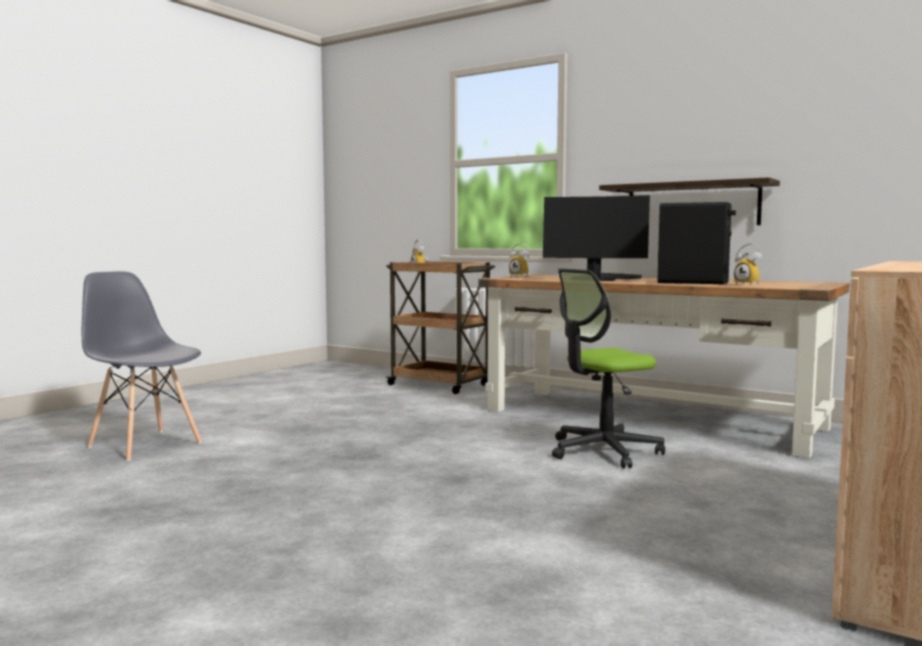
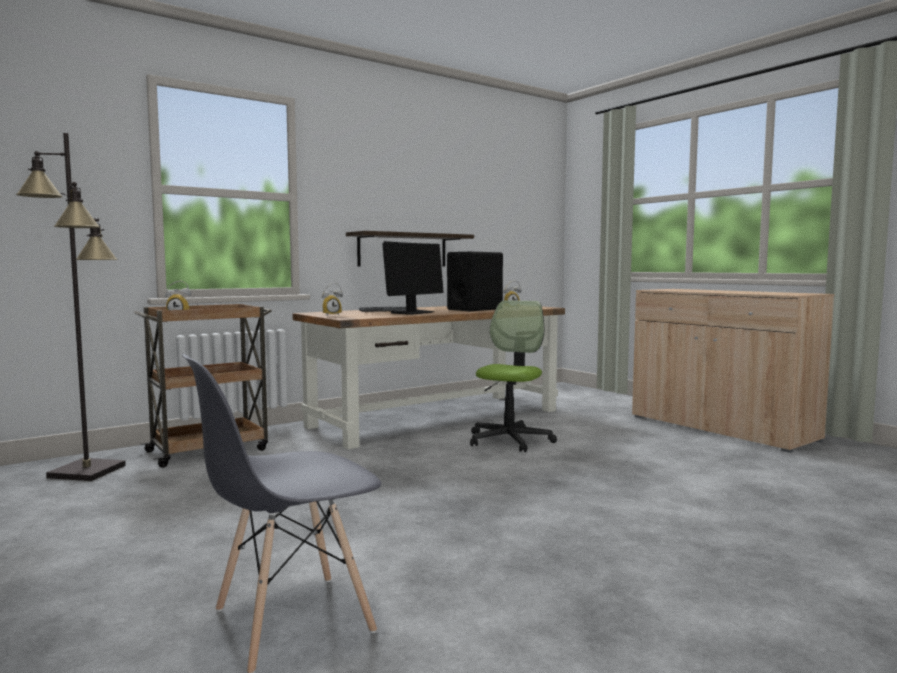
camera: 70 degrees left, 0 degrees up
office chair [552,268,665,468] -> office chair turned 150 degrees counterclockwise [470,300,557,452]
none -> black floor lamp [16,133,126,481]

